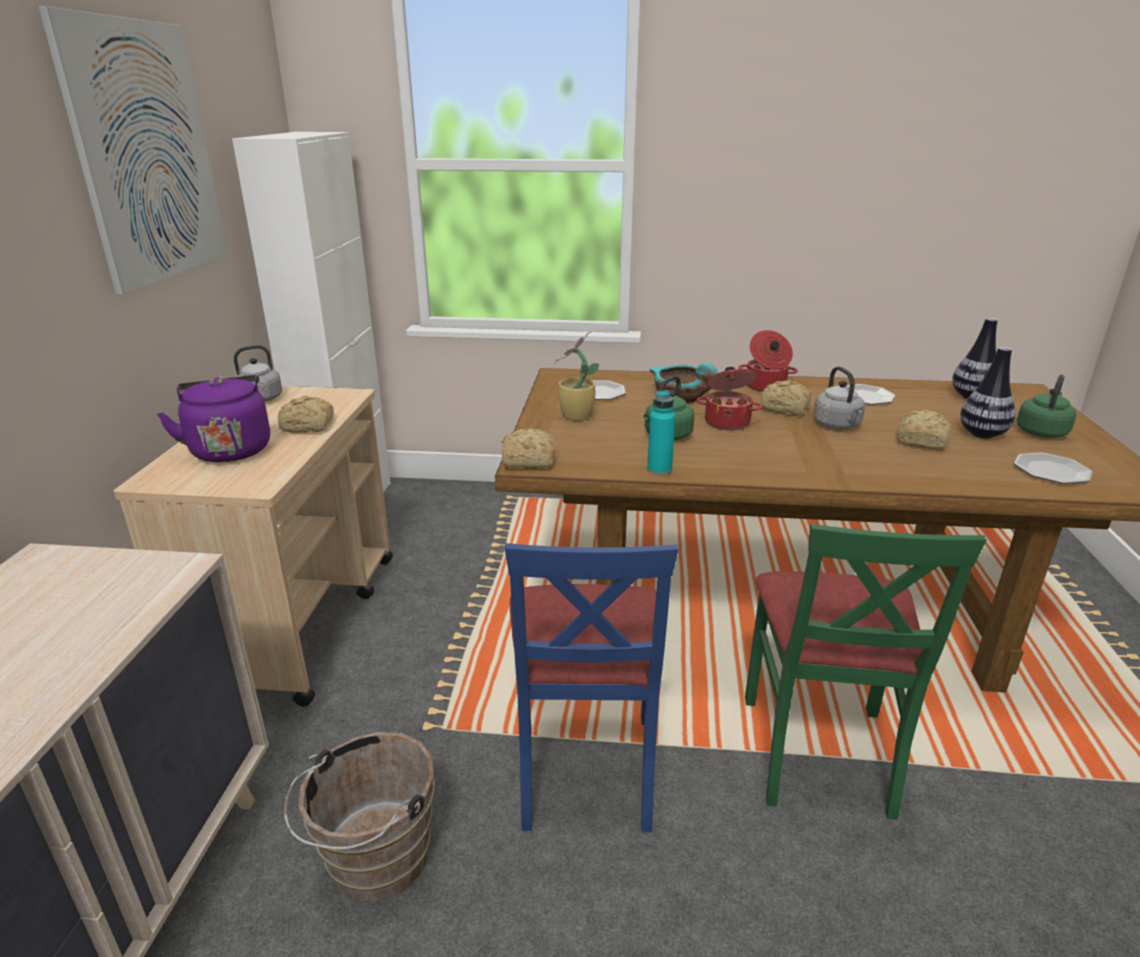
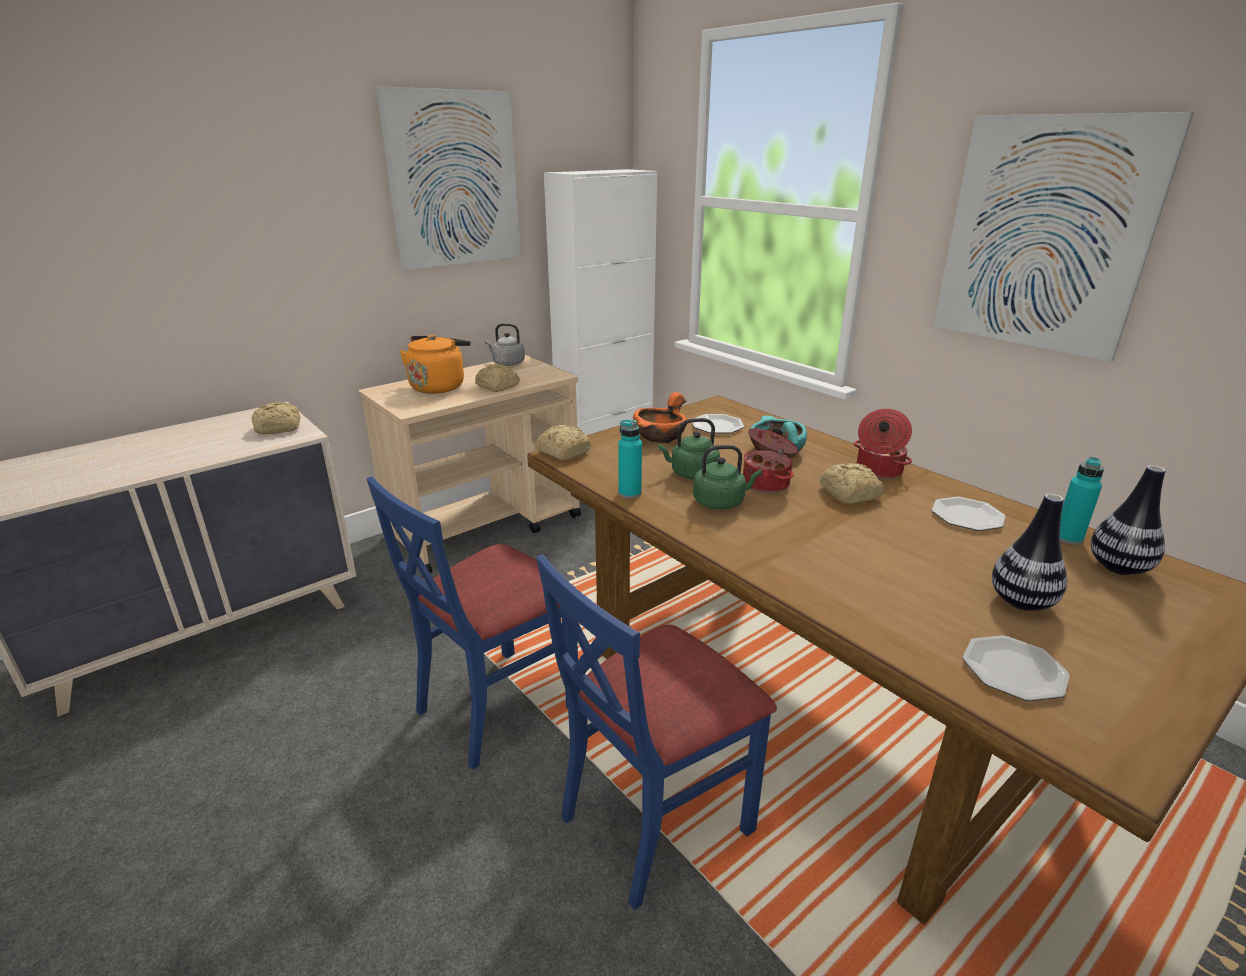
camera: 45 degrees right, 0 degrees up
purple kettle [157,375,270,463] -> orange kettle [400,335,471,394]
brown bucket [284,732,435,902] -> none
potted plant [554,331,599,421] -> orange bowl [633,392,687,443]
green chair [745,524,986,820] -> blue chair [536,554,777,910]
grey kettle [813,367,865,429] -> none
bread [898,409,952,449] -> bread moved to [252,402,300,434]
green kettle [1017,374,1076,438] -> green kettle moved to [693,445,762,510]
none -> picture [933,112,1194,362]
none -> turquoise bottle [1060,457,1104,545]

